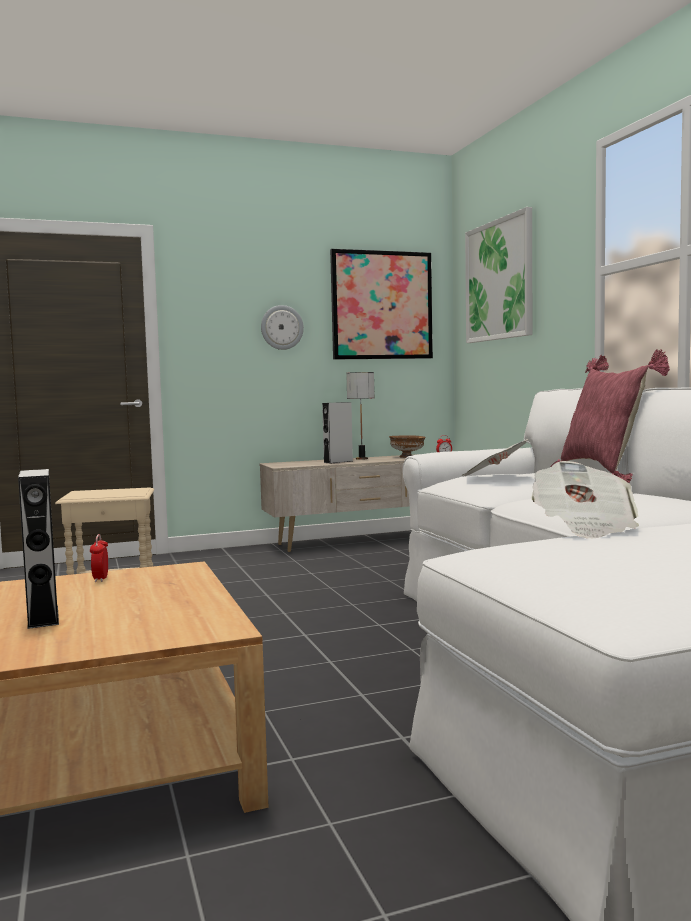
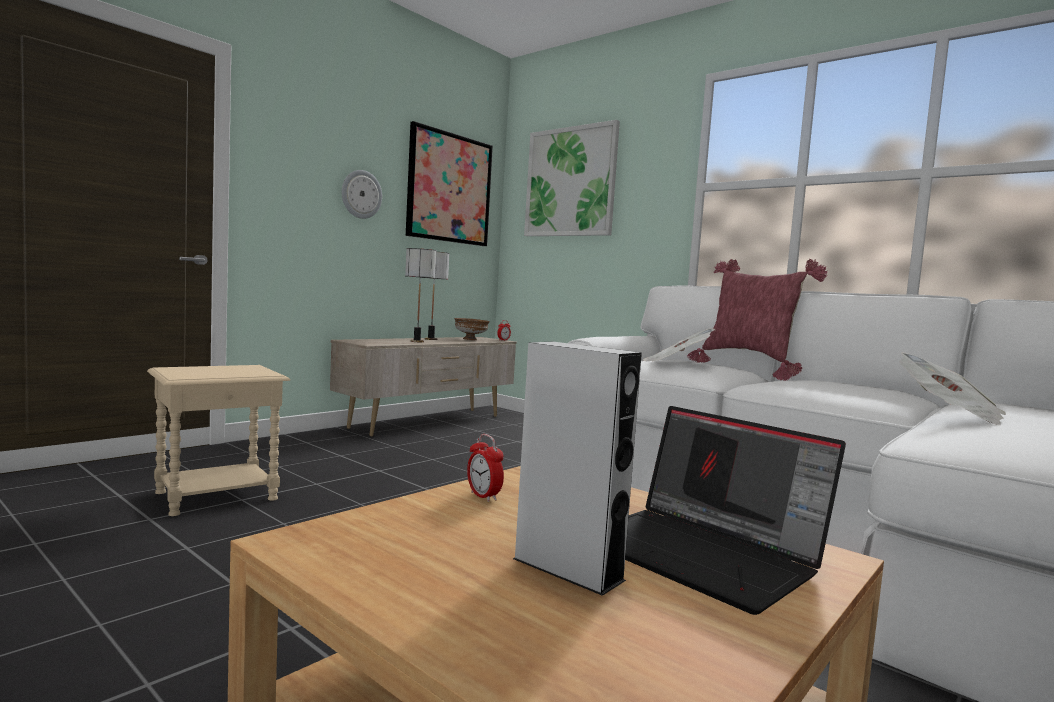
camera: 30 degrees left, 0 degrees up
grey speaker [322,402,353,464] -> table lamp [405,248,436,342]
none -> laptop [625,406,846,615]

